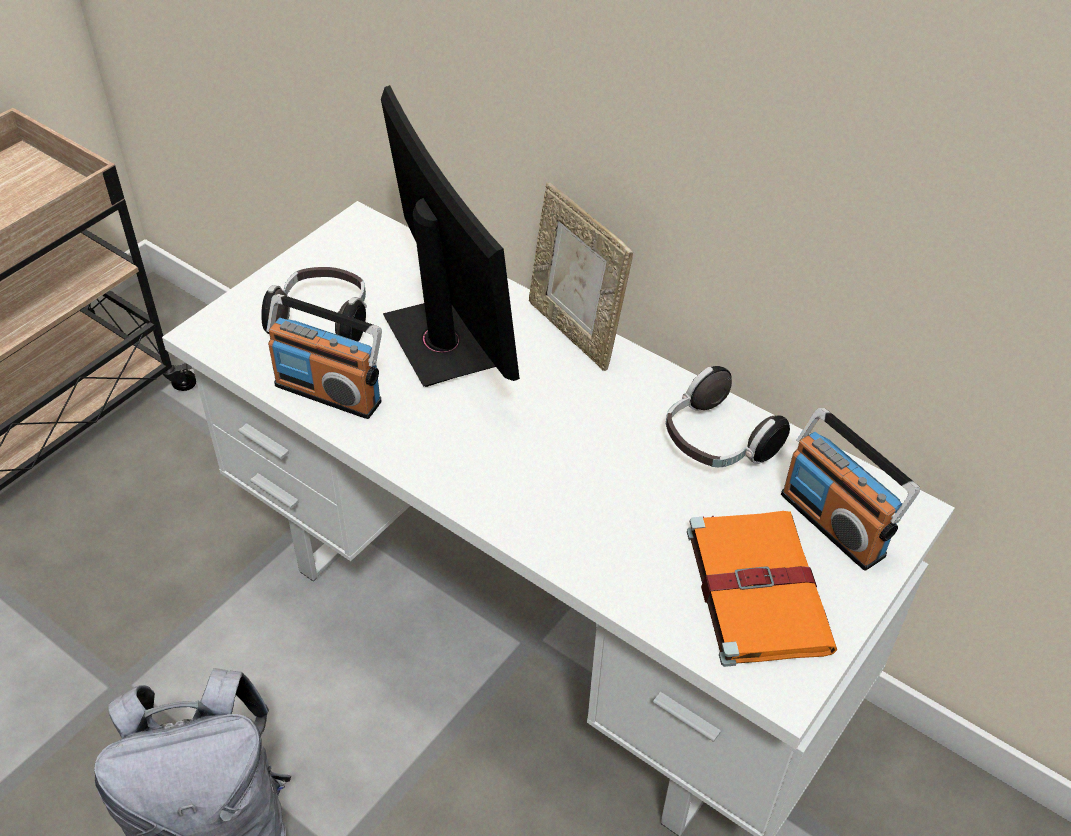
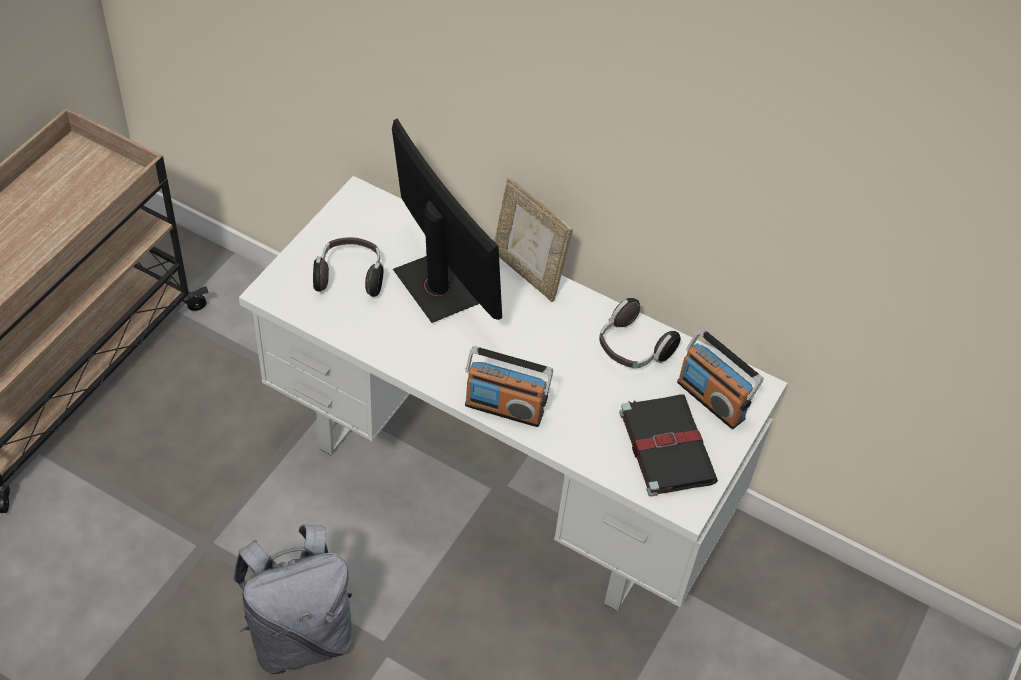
camera: 10 degrees left, 5 degrees up
radio [266,294,382,419] -> radio moved to [465,346,553,427]
orange book [687,511,837,667] -> black book [619,395,718,497]

